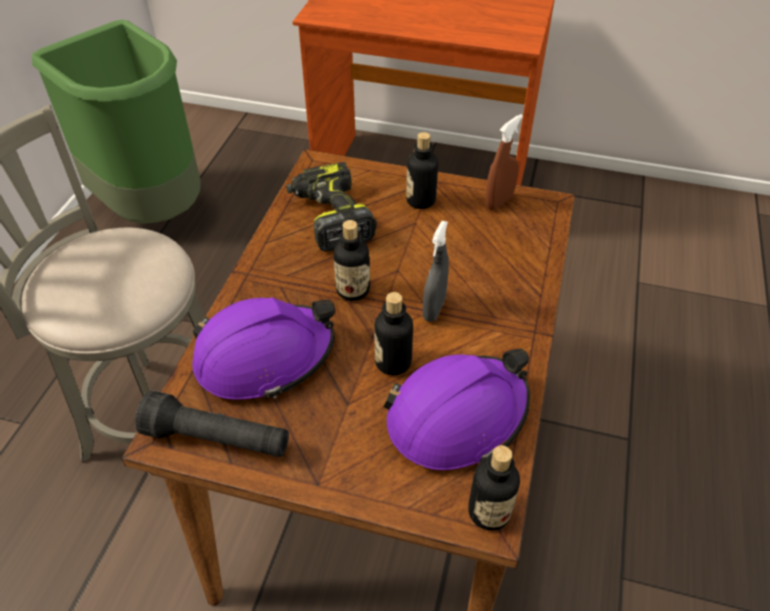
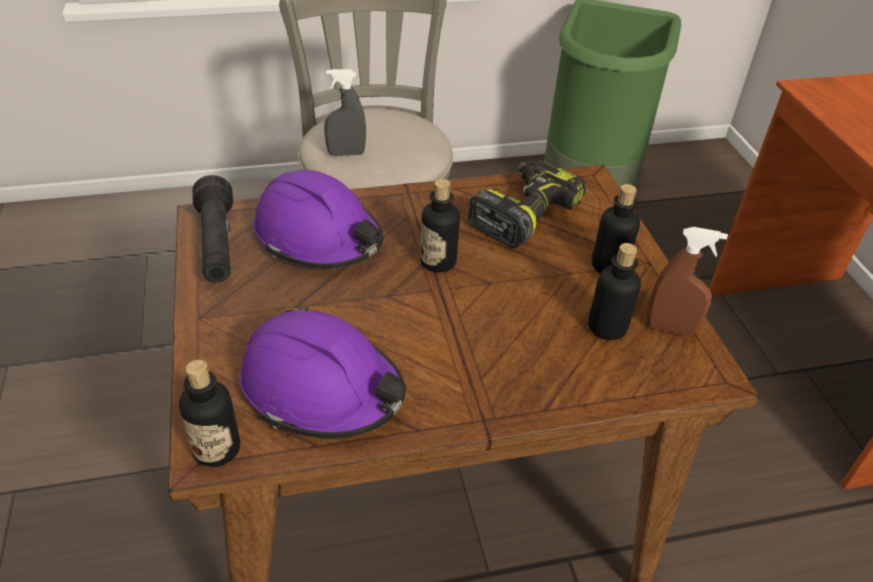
camera: 60 degrees right, 5 degrees down
bottle [374,292,413,375] -> bottle moved to [588,243,641,340]
grey spray bottle [423,221,449,322] -> grey spray bottle moved to [324,69,366,156]

